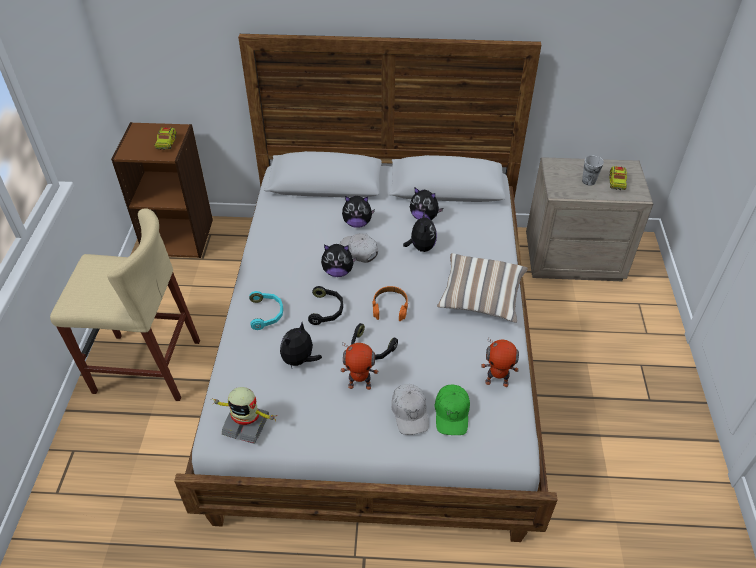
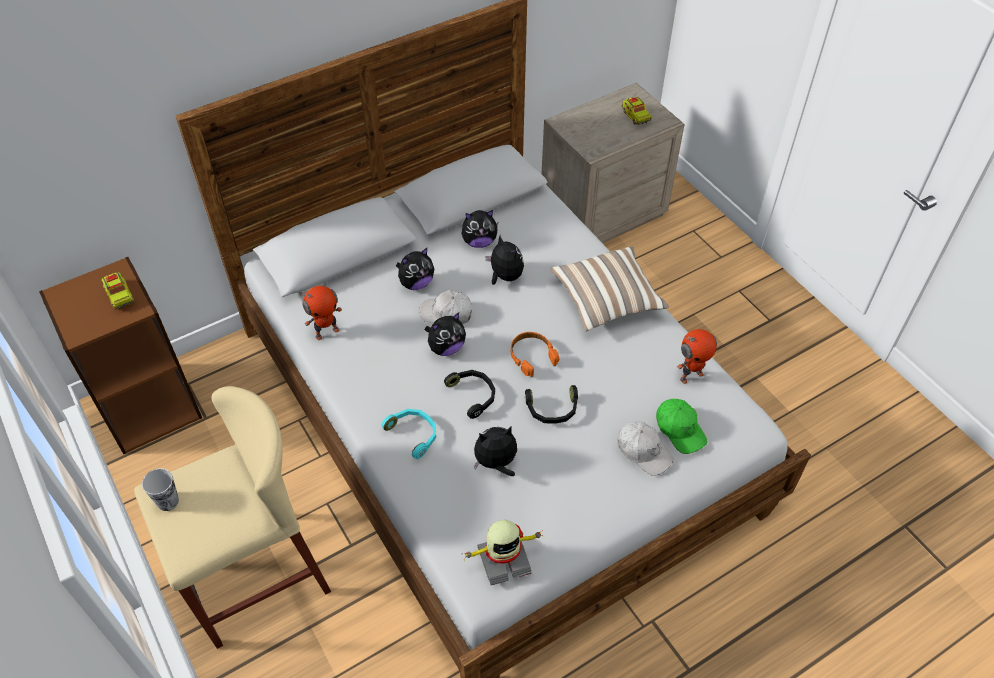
camera: 35 degrees left, 5 degrees up
plush toy [280,322,322,368] -> plush toy turned 75 degrees clockwise [474,427,517,476]
toy robot [341,342,378,390] -> toy robot moved to [299,286,342,340]
cup [582,156,604,186] -> cup moved to [142,468,179,511]

